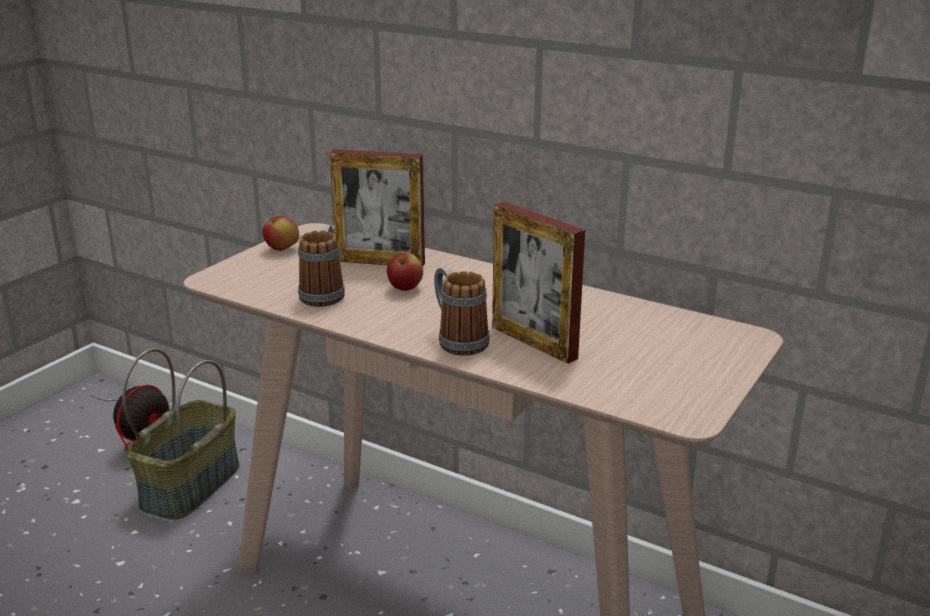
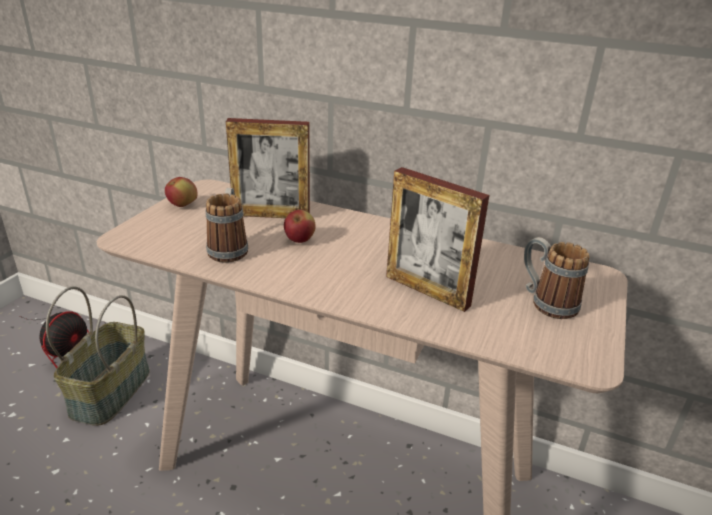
camera: 10 degrees left, 5 degrees up
mug [434,266,490,356] -> mug moved to [524,237,590,319]

